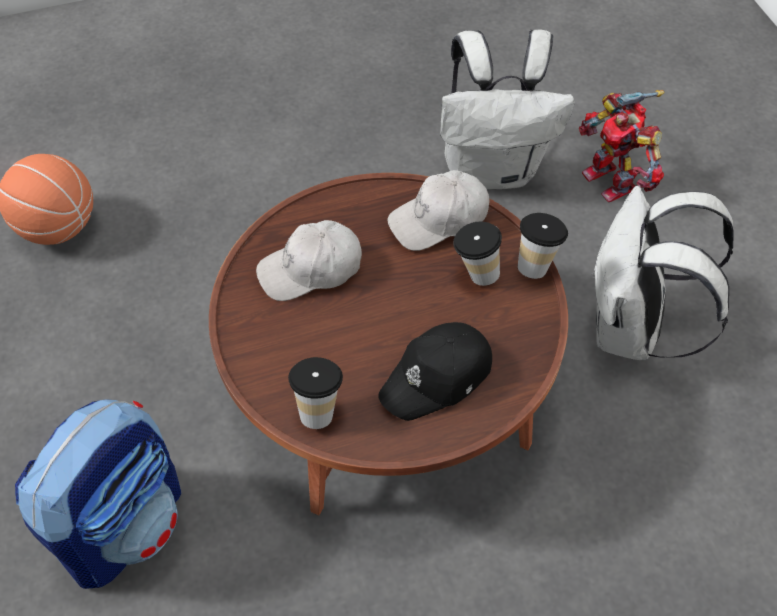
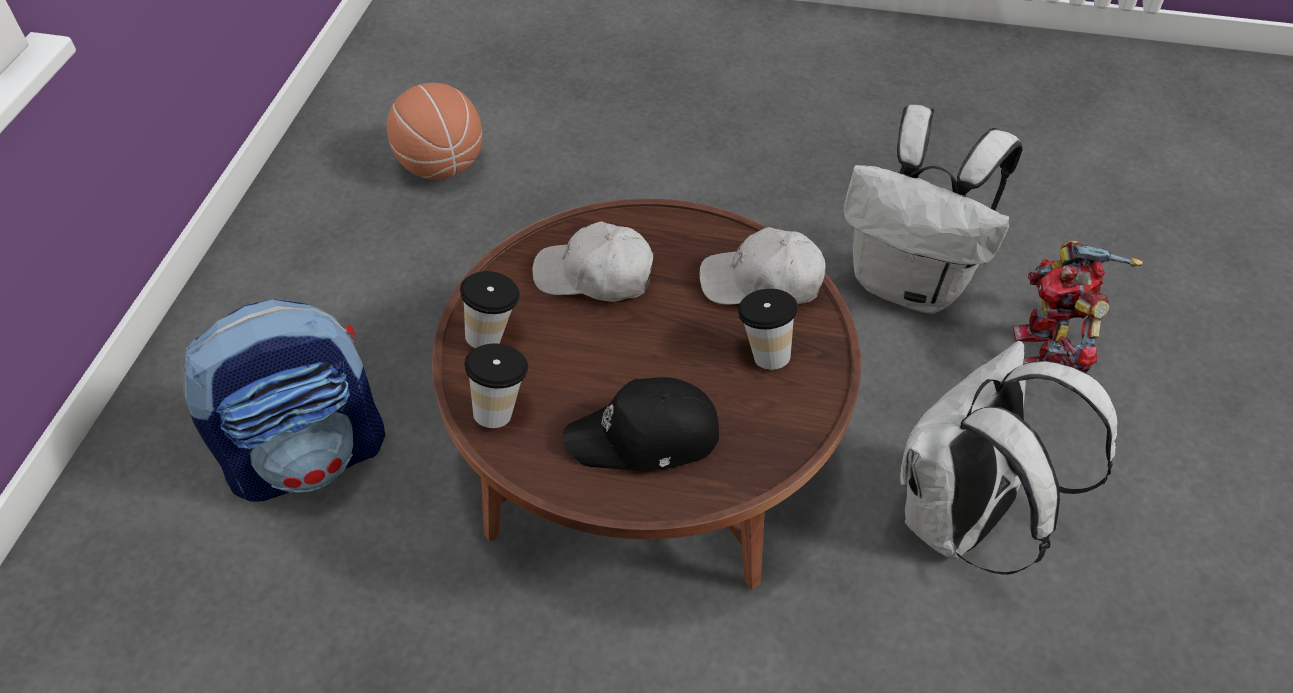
camera: 30 degrees right, 5 degrees down
cup [518,213,568,279] -> cup moved to [460,271,520,348]

